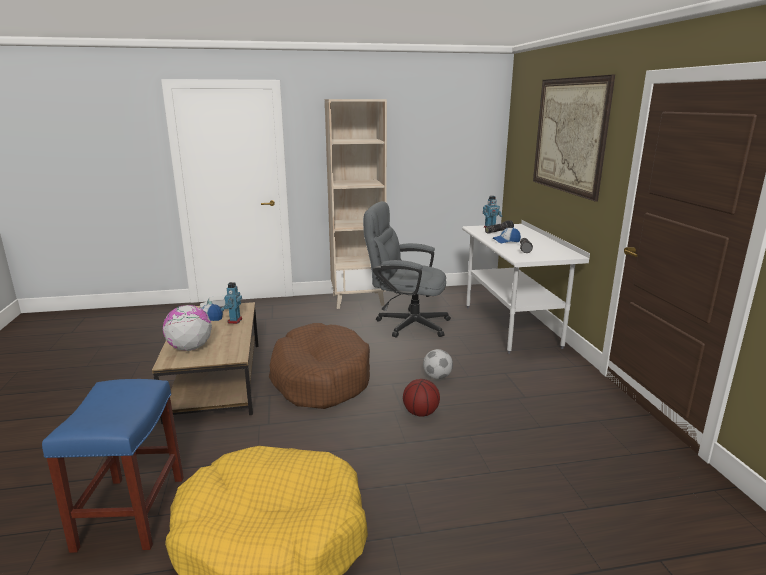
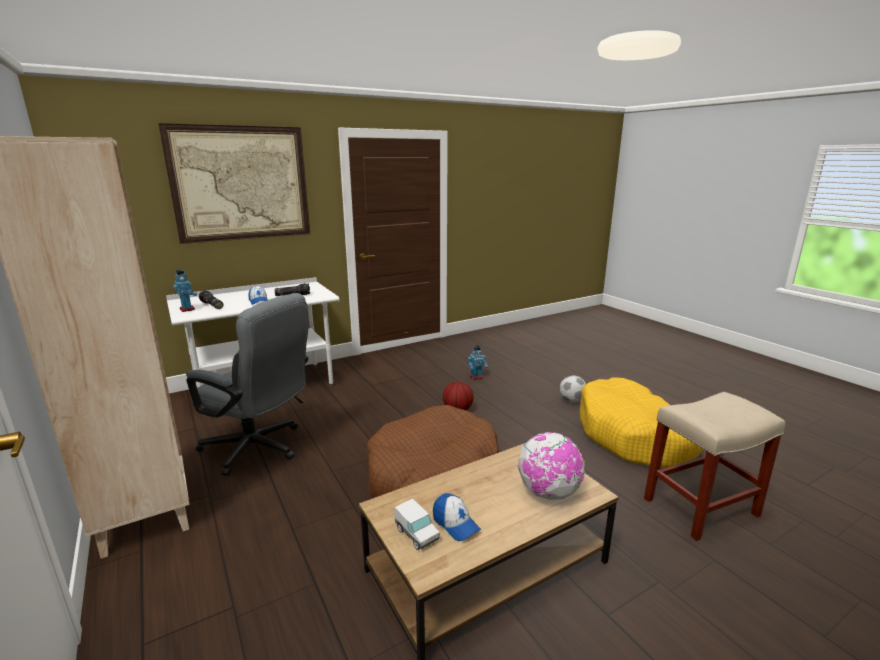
camera: 110 degrees left, 0 degrees up
blue stool [42,379,184,553] -> beige stool [644,392,785,541]
toy robot [221,282,242,324] -> toy robot moved to [468,345,488,380]
grey office chair [363,201,451,338] -> grey office chair turned 60 degrees counterclockwise [186,293,309,476]
football [423,349,453,379] -> football moved to [559,376,586,403]

